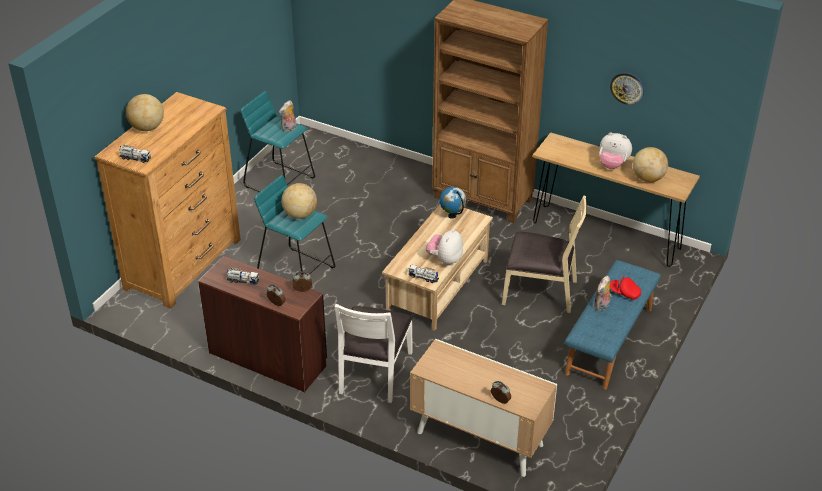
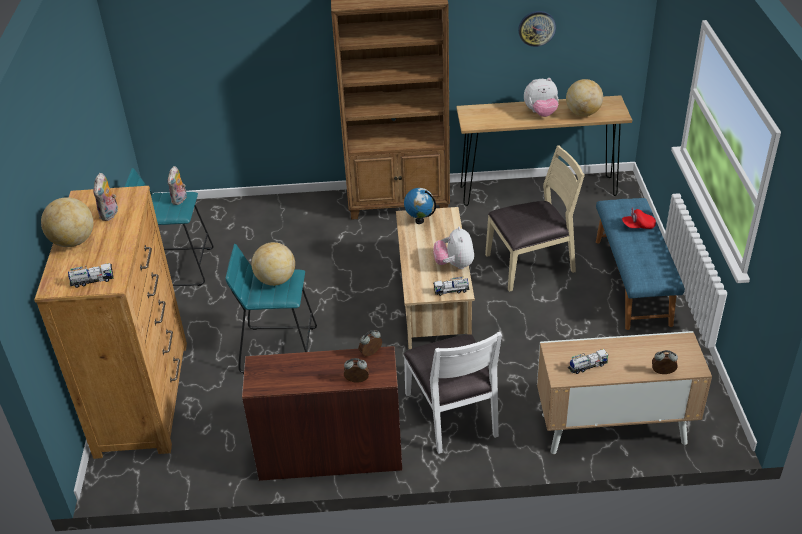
camera: 30 degrees left, 0 degrees up
toy truck [227,268,259,285] -> toy truck moved to [568,349,608,374]
plush toy [594,276,612,311] -> plush toy moved to [93,173,118,221]

